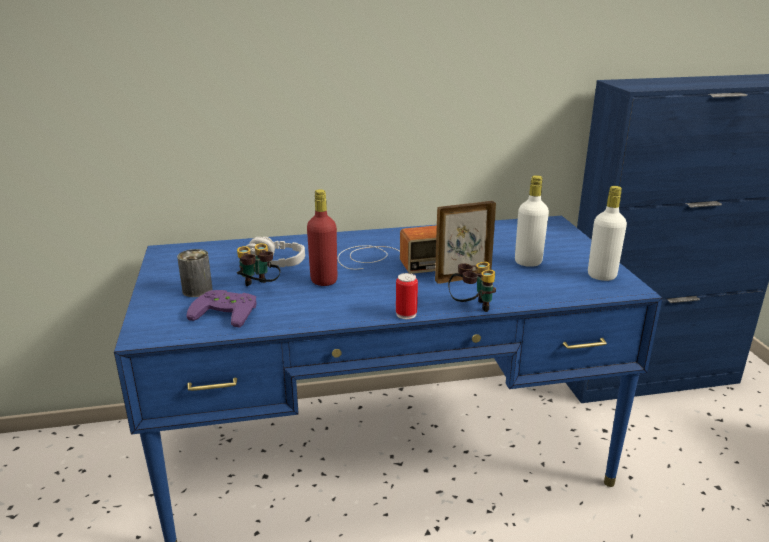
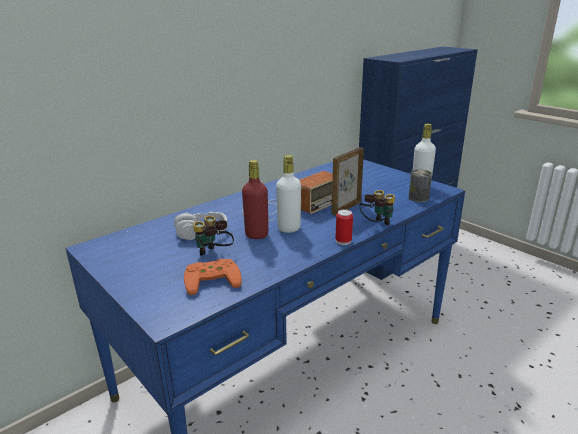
camera: 30 degrees left, 0 degrees up
can [177,249,213,297] -> can moved to [409,170,432,202]
purple game controller [187,290,257,328] -> orange game controller [184,259,242,295]
white bottle [515,175,549,267] -> white bottle moved to [276,155,301,233]

